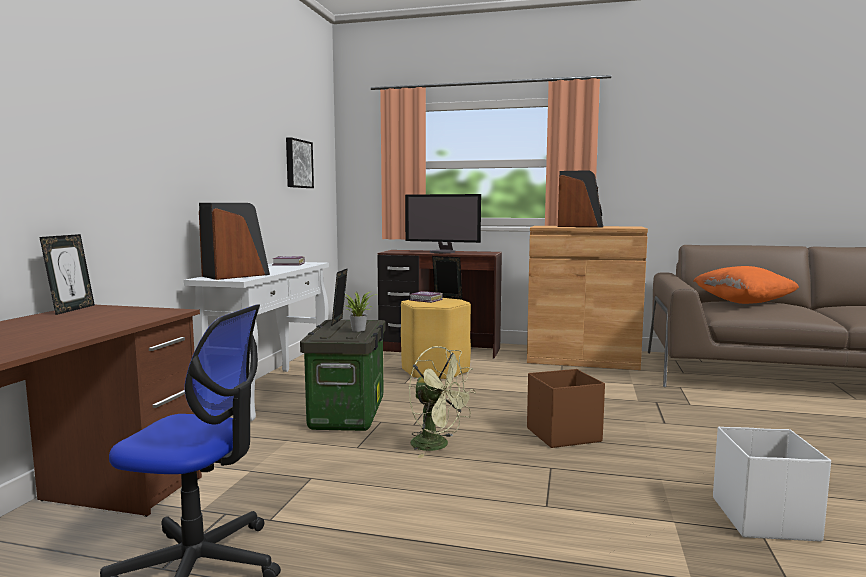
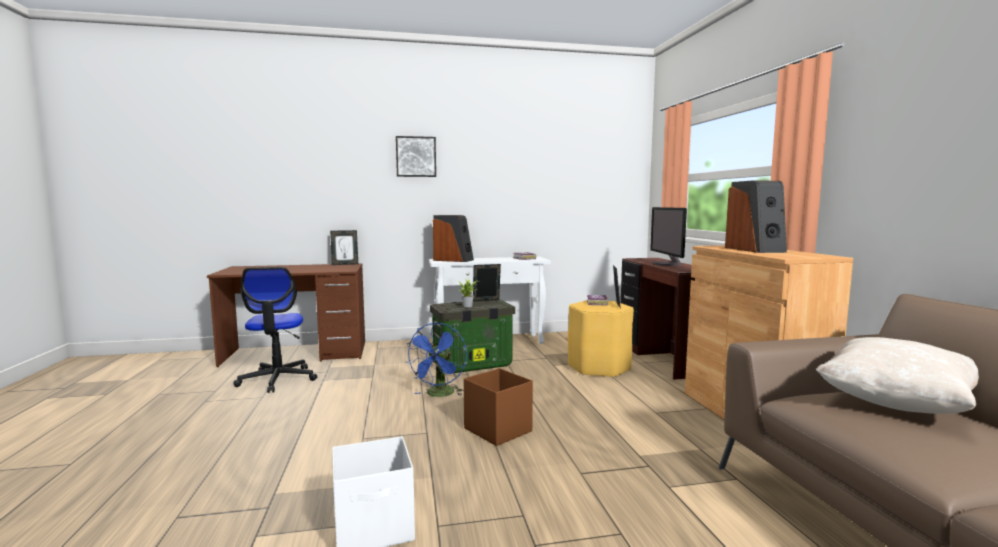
camera: 65 degrees right, 0 degrees up
picture [286,137,314,188] -> picture moved to [396,136,436,177]
green fan [409,346,476,458] -> blue fan [406,322,467,397]
orange pillow [693,266,799,304] -> beige pillow [816,337,979,414]

